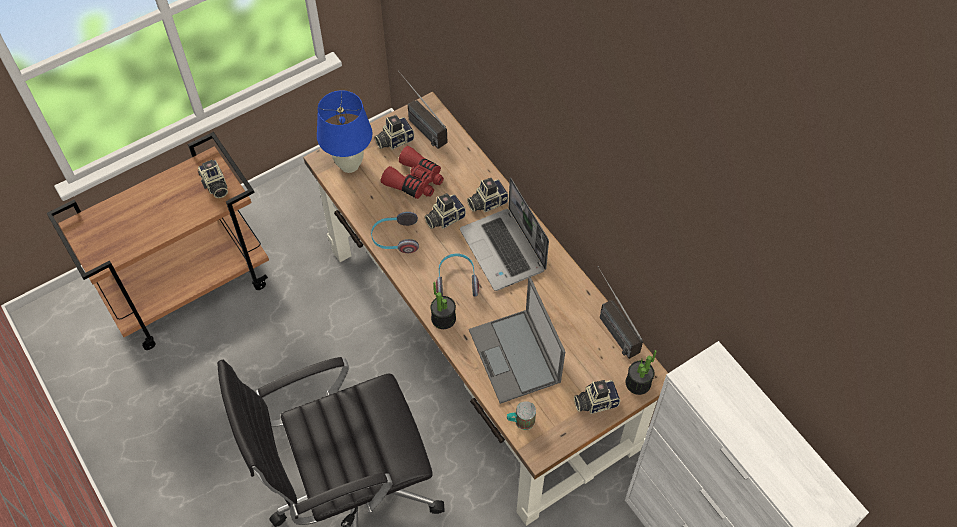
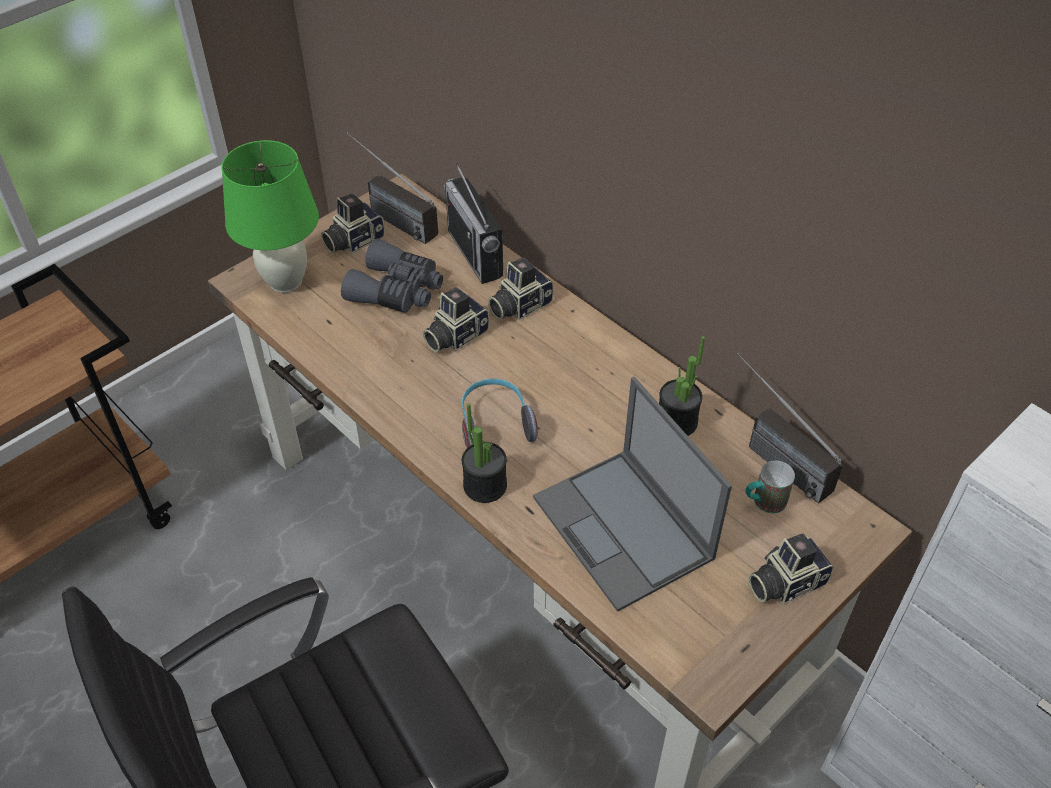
camera: 10 degrees left, 10 degrees down
camera [198,159,228,198] -> none
blue table lamp [317,90,372,173] -> green table lamp [222,140,319,293]
headphones [371,211,419,253] -> none
red binoculars [381,146,444,199] -> grey binoculars [341,238,443,313]
laptop [460,178,549,291] -> none
mug [507,401,536,430] -> mug moved to [745,461,795,513]
potted plant [626,350,657,395] -> potted plant moved to [659,336,705,436]
none -> radio [444,162,503,284]

